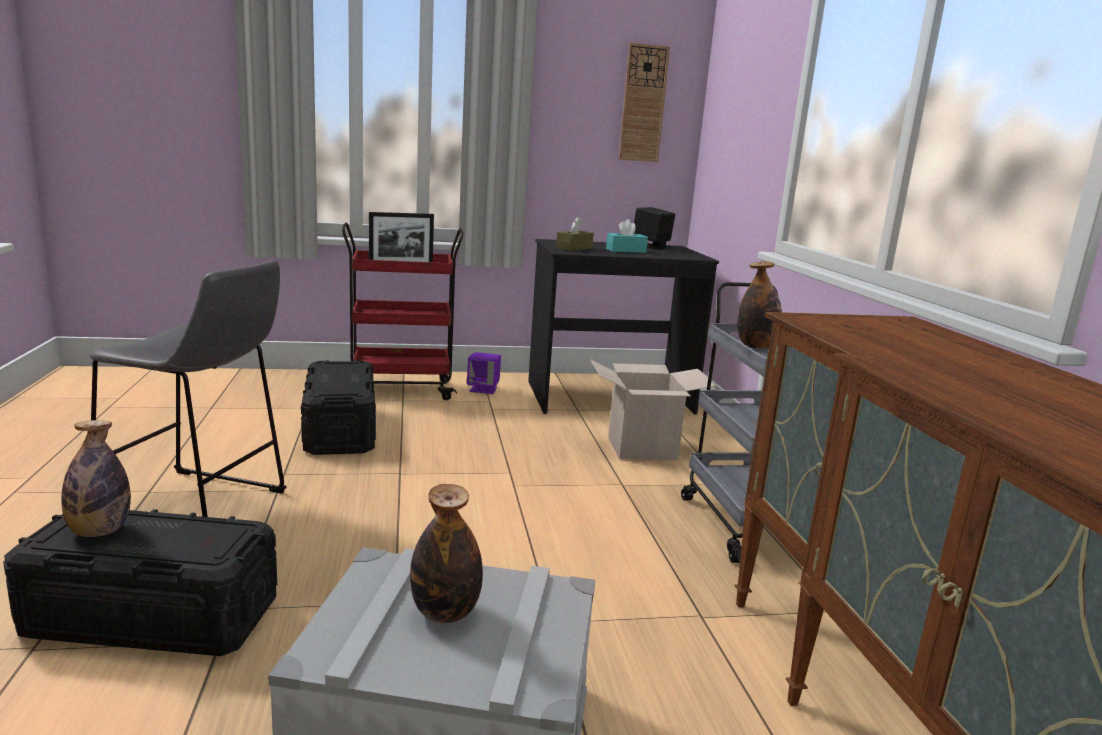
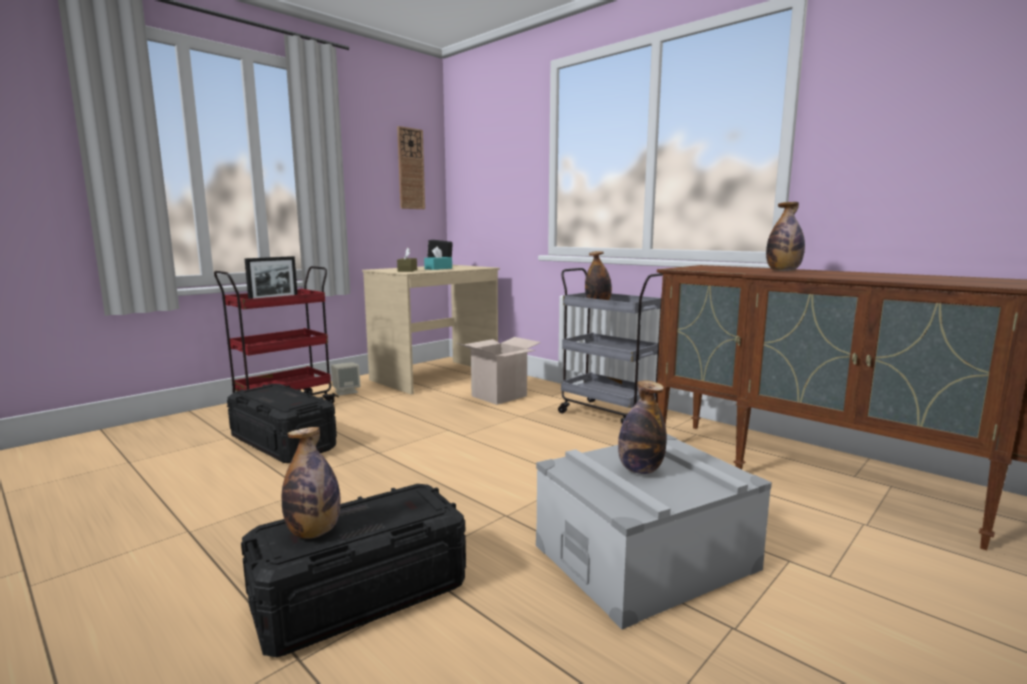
camera: 35 degrees left, 5 degrees down
grey stool [89,260,287,517] -> none
purple speaker [467,352,501,394] -> beige speaker [331,362,361,395]
black desk [528,239,719,414] -> beige desk [362,265,500,395]
none -> bottle [766,202,805,271]

